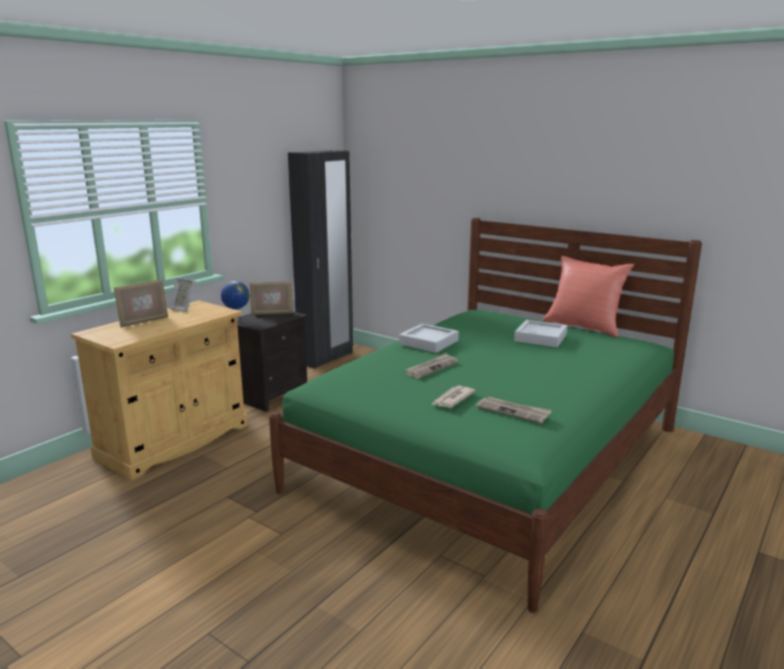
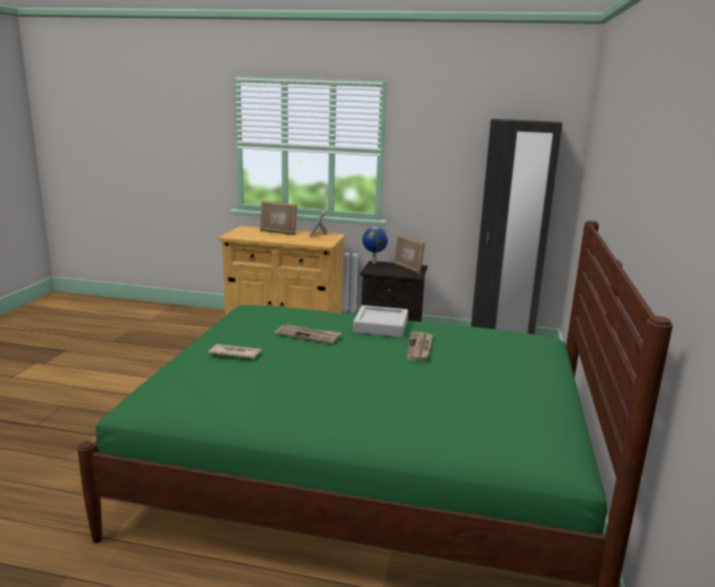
camera: 65 degrees right, 0 degrees up
newspaper [476,397,552,424] -> newspaper moved to [407,332,433,361]
grey tray [514,320,567,347] -> none
red pillow [543,256,634,337] -> none

